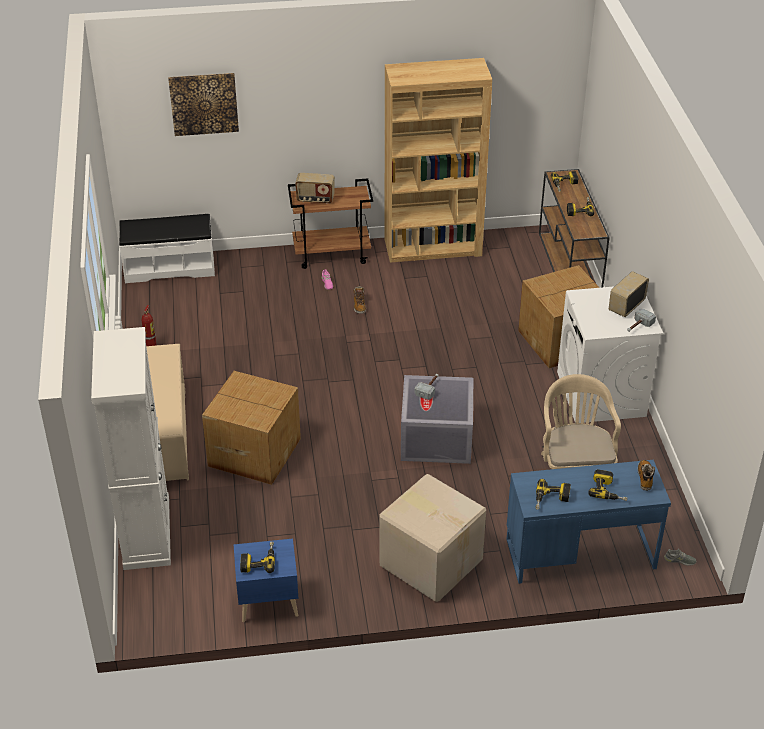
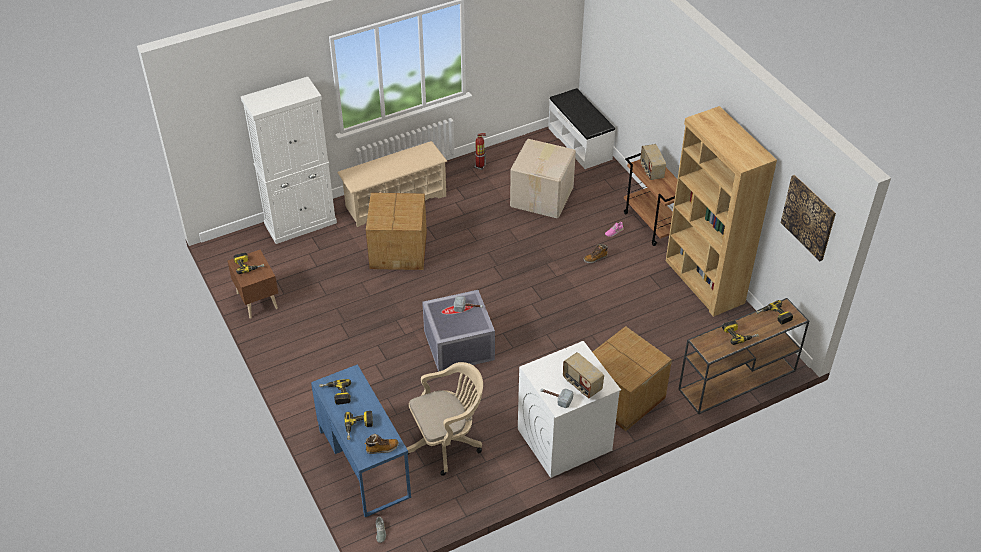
camera: 70 degrees right, 5 degrees up
picture [168,73,239,136] -> picture moved to [781,175,836,261]
blue nightstand [233,539,298,622] -> brown nightstand [227,250,278,319]
cardboard box [379,474,486,602] -> cardboard box moved to [510,139,576,218]
radio [609,271,649,317] -> radio turned 150 degrees counterclockwise [563,352,604,398]

